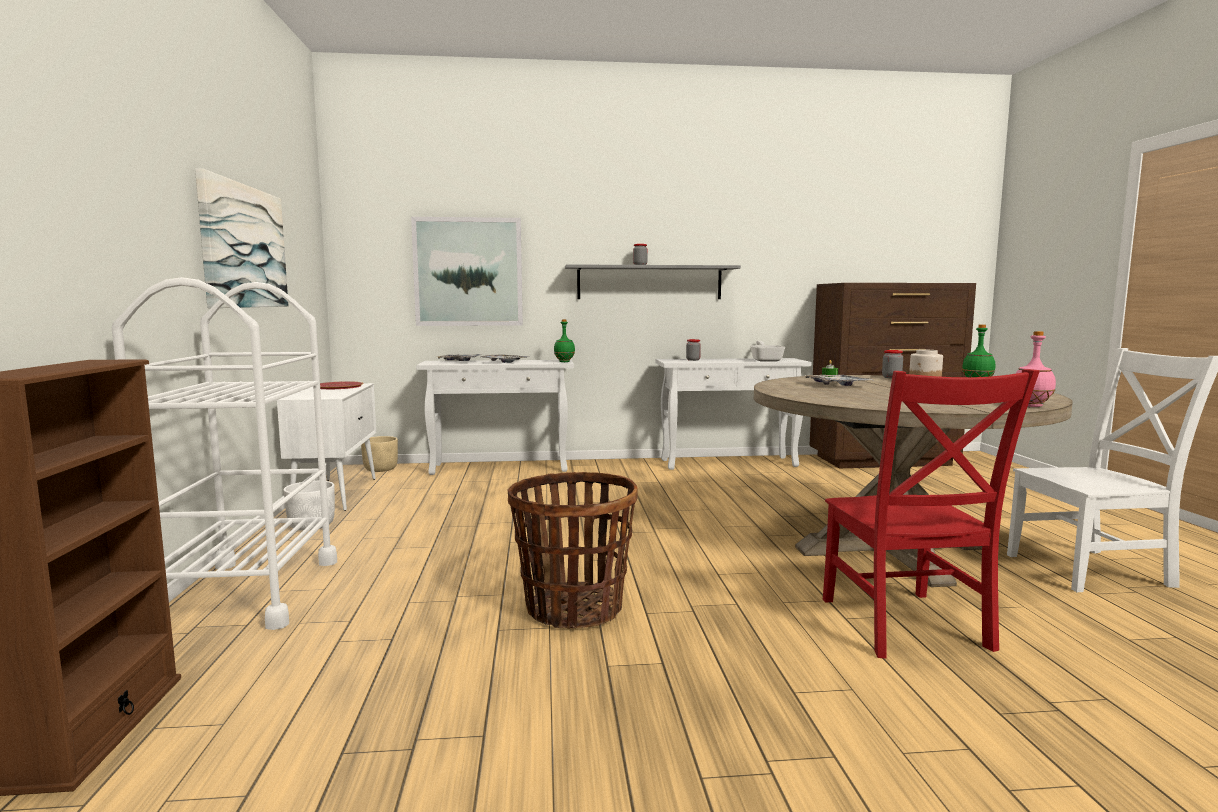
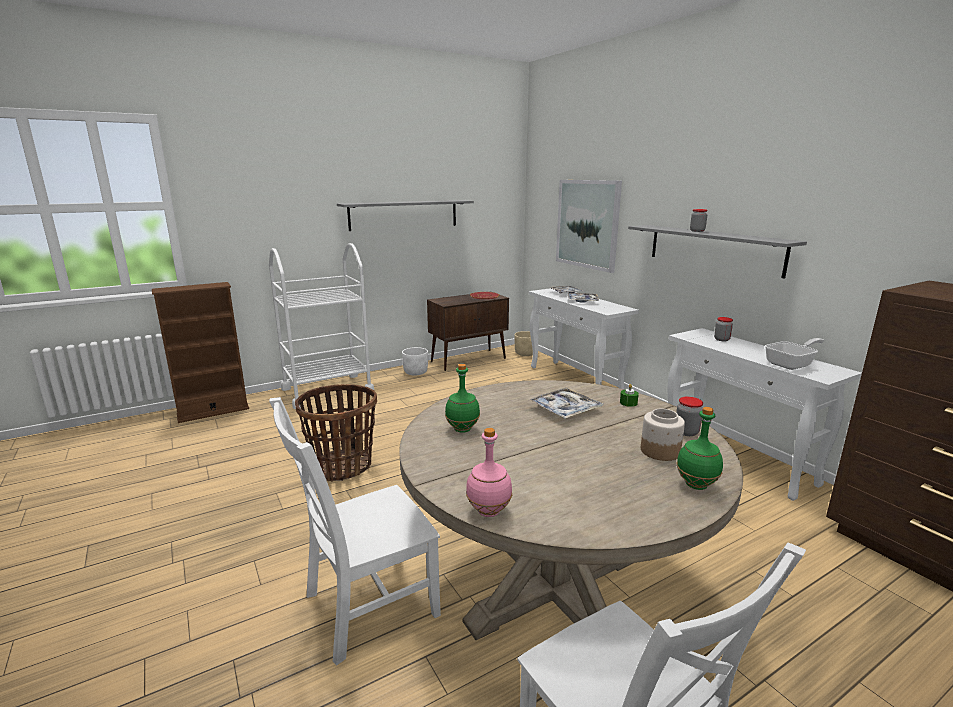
camera: 65 degrees right, 10 degrees up
picture [195,168,288,308] -> grey shelf [337,200,474,231]
white cabinet [277,383,376,511] -> brown cabinet [427,294,509,371]
green bottle [554,319,575,362] -> green bottle moved to [445,364,480,433]
red chair [823,369,1040,659] -> white chair [269,397,441,666]

